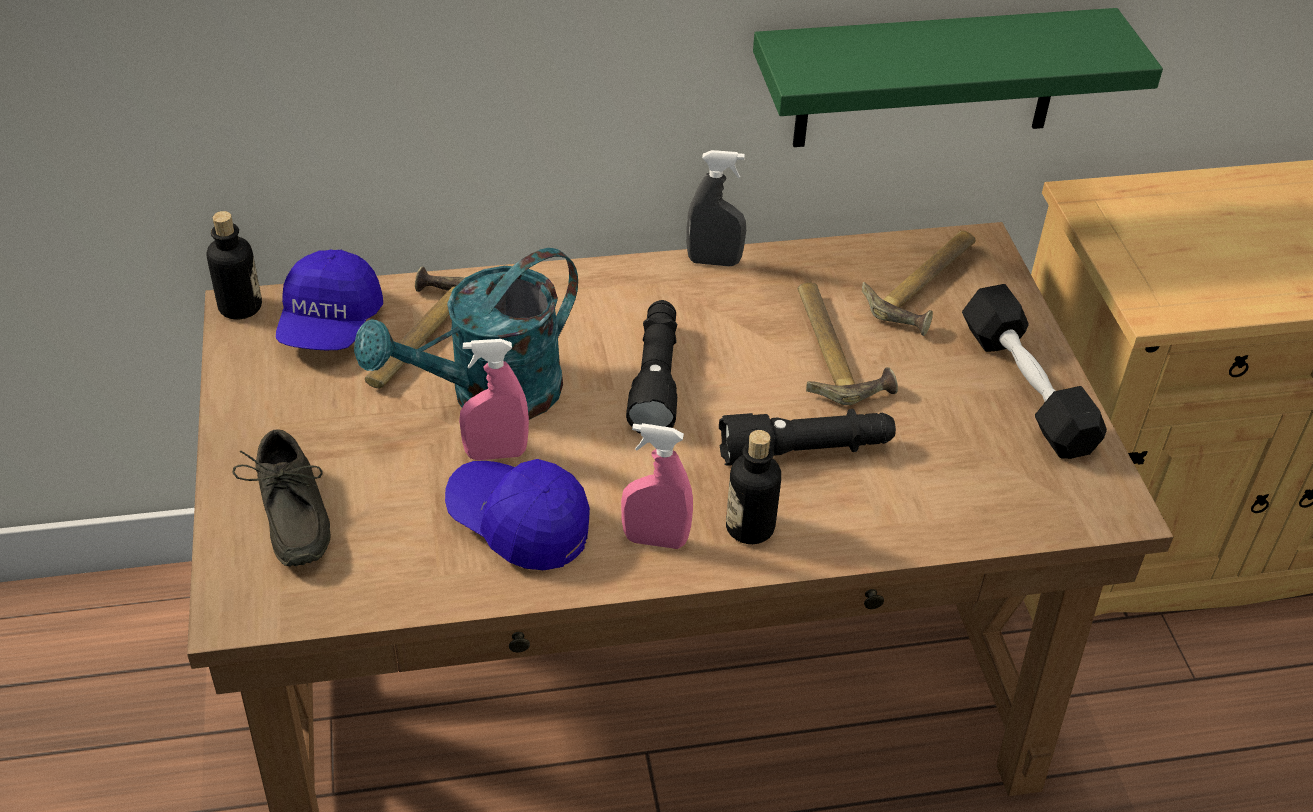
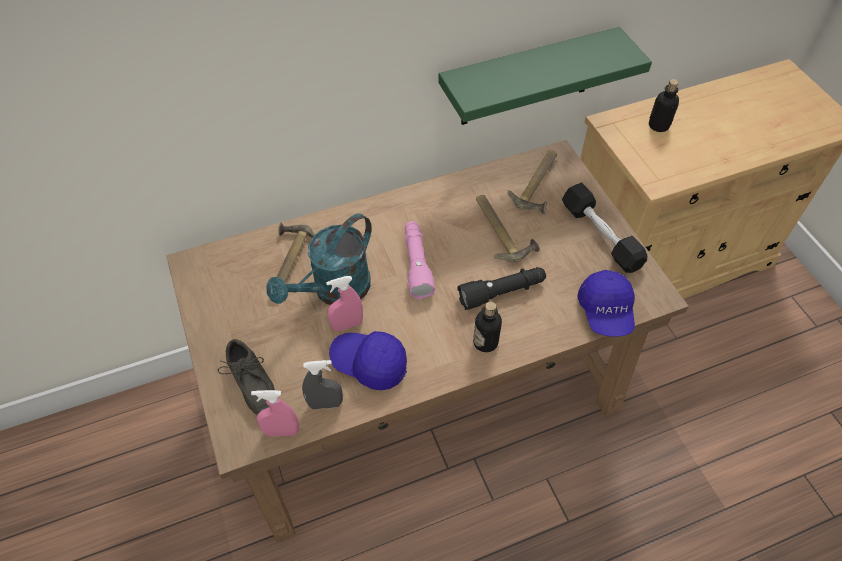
camera: 10 degrees left, 10 degrees up
bottle [206,211,262,320] -> bottle moved to [649,79,679,132]
blue cap [276,249,383,350] -> blue cap moved to [577,270,635,337]
pink spray bottle [621,423,693,549] -> pink spray bottle moved to [251,390,299,437]
black flashlight [626,300,677,434] -> pink flashlight [405,221,435,299]
grey spray bottle [686,150,746,266] -> grey spray bottle moved to [302,360,343,409]

